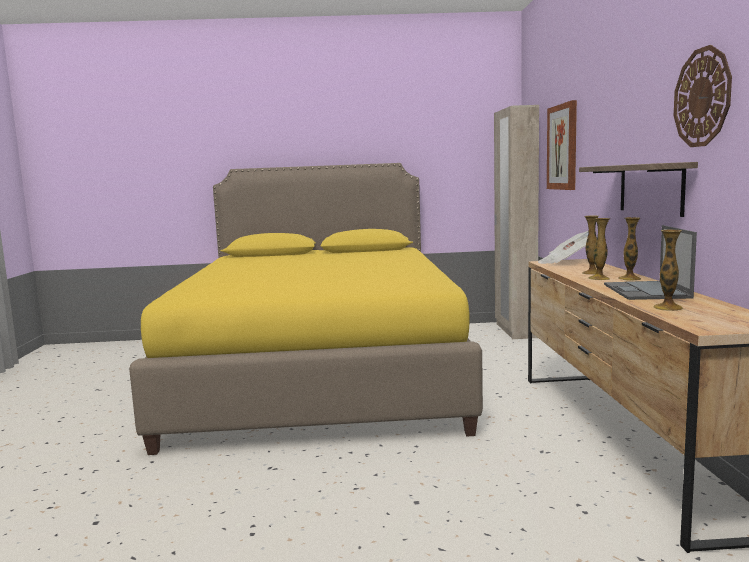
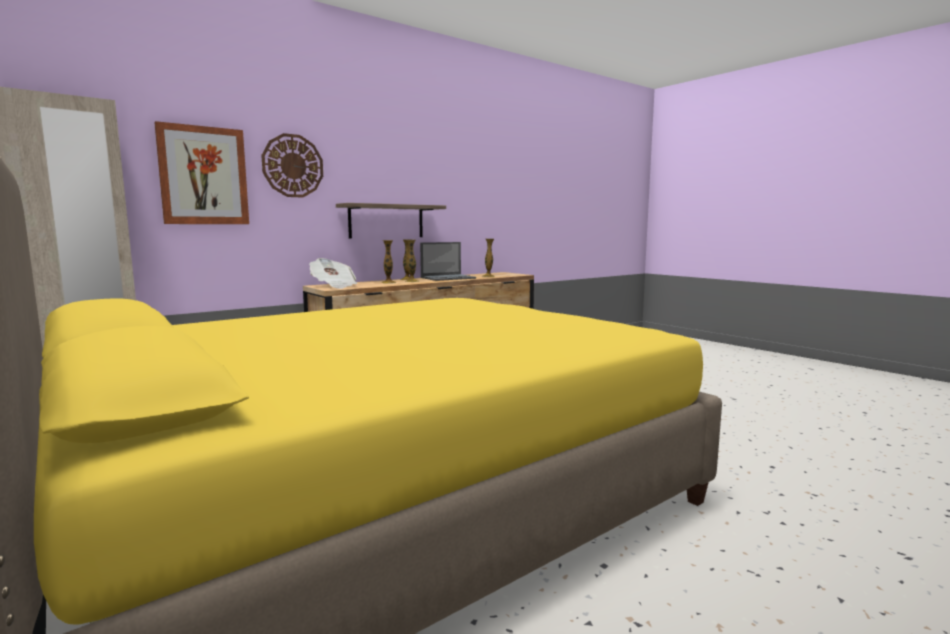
camera: 125 degrees left, 0 degrees up
wall clock [674,45,732,147] -> wall clock moved to [261,133,323,198]

